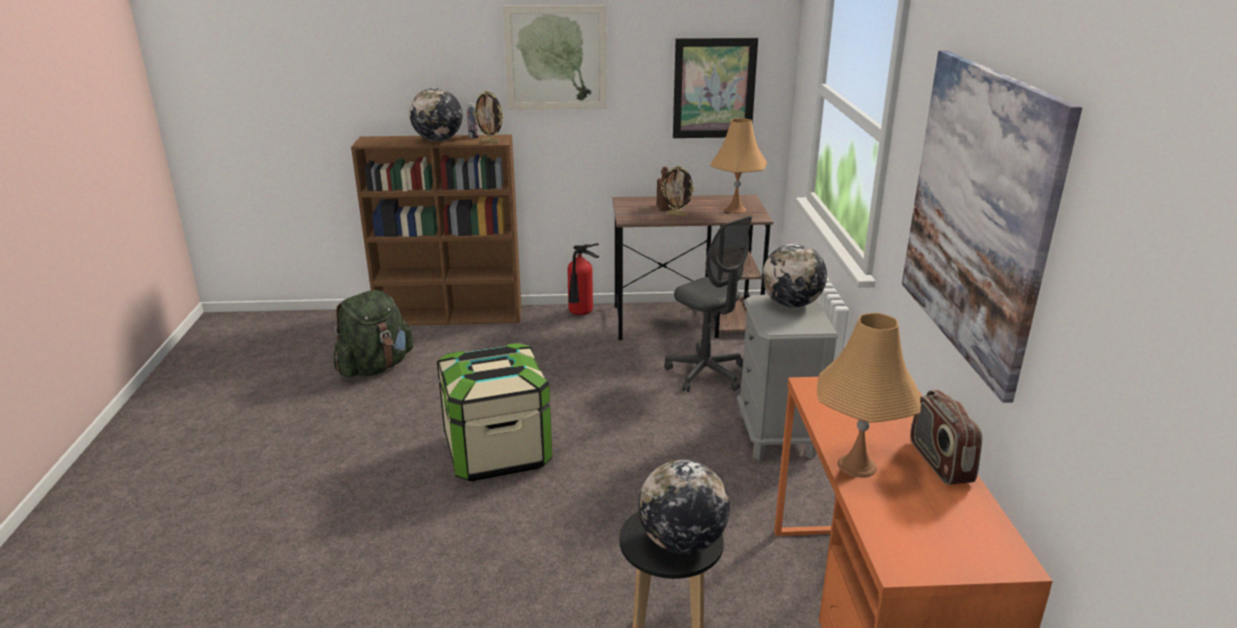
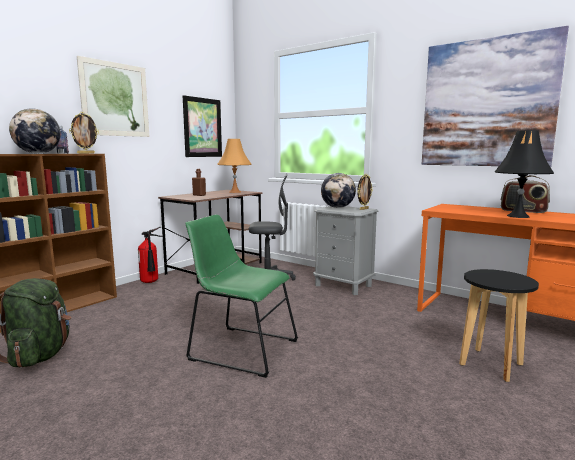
camera: 50 degrees left, 15 degrees down
storage box [437,343,552,482] -> green chair [185,214,298,378]
globe [638,460,730,554] -> none
picture frame [661,165,695,216] -> picture frame moved to [357,174,373,210]
orange table lamp [817,313,921,478] -> black table lamp [495,130,554,218]

